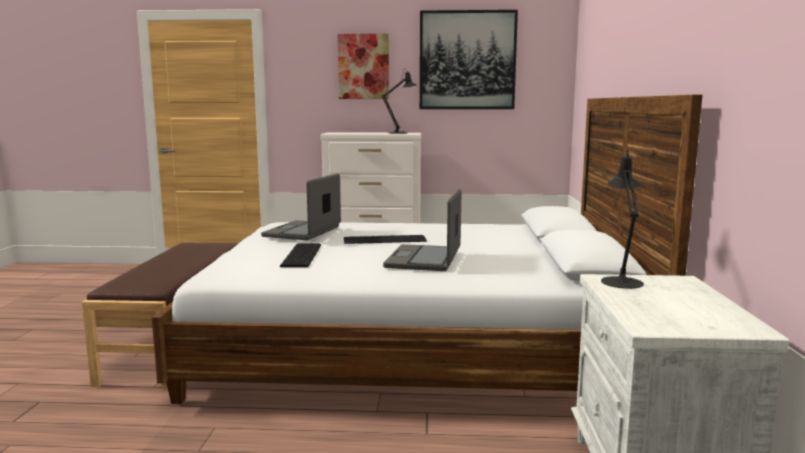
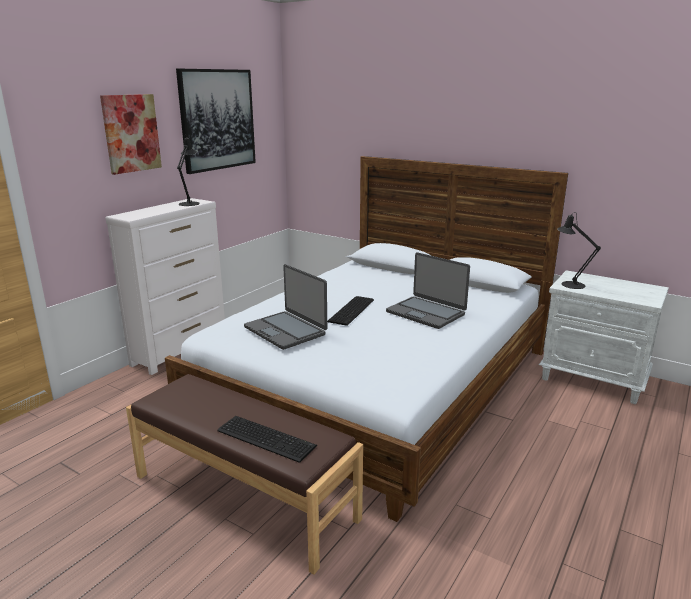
camera: 60 degrees left, 10 degrees up
keyboard [280,243,321,267] -> keyboard moved to [217,416,317,463]

